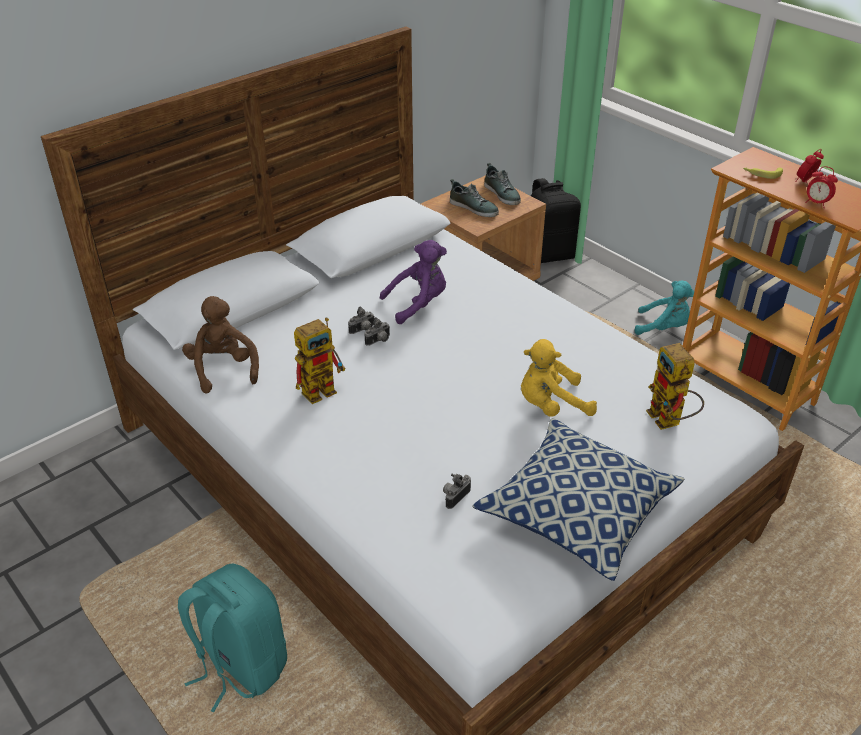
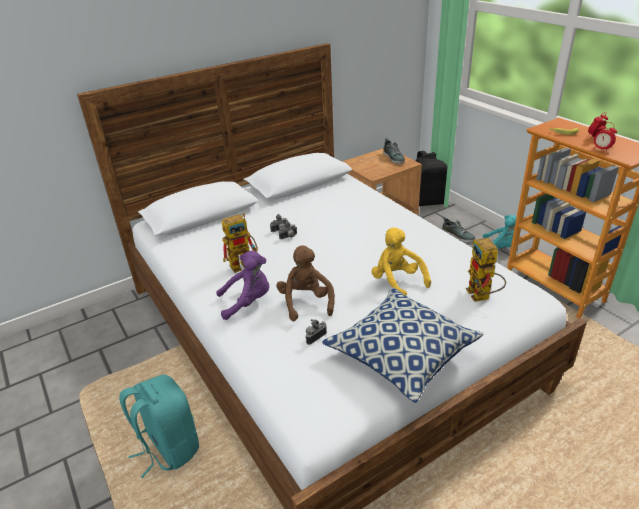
camera: 10 degrees right, 5 degrees down
brown plush toy [182,296,259,394] -> brown plush toy moved to [276,245,335,321]
purple plush toy [380,240,447,324] -> purple plush toy moved to [216,251,269,320]
shoe [450,179,499,217] -> shoe moved to [442,217,475,243]
yellow plush toy [521,339,597,417] -> yellow plush toy turned 60 degrees clockwise [371,228,431,296]

